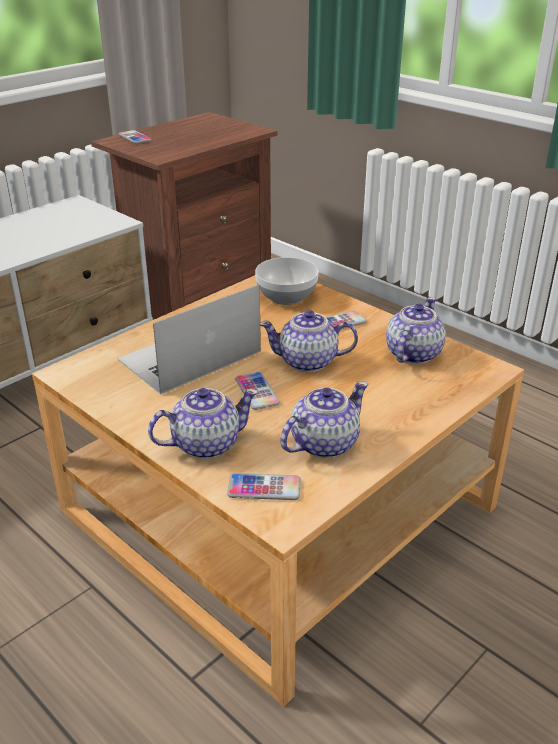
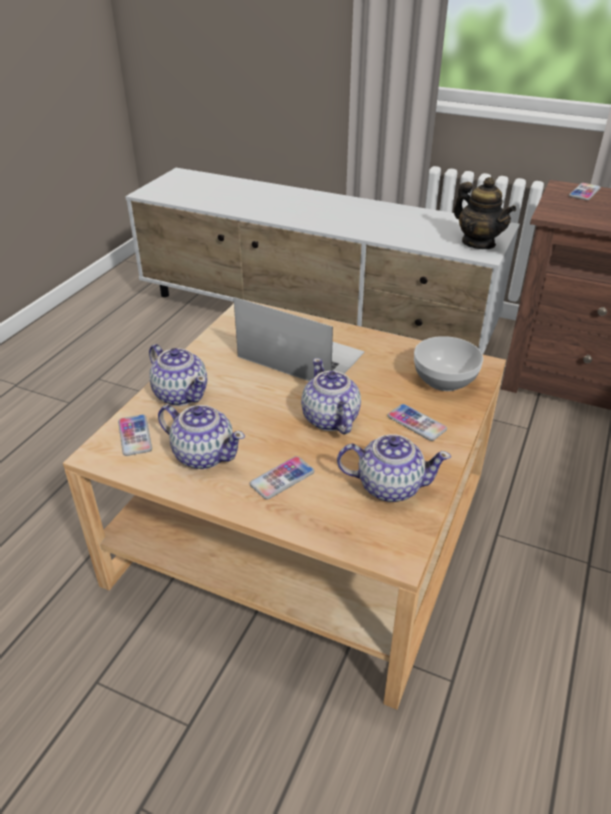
camera: 70 degrees right, 5 degrees up
phone [235,372,280,410] -> phone moved to [250,456,314,499]
none -> teapot [454,177,516,249]

